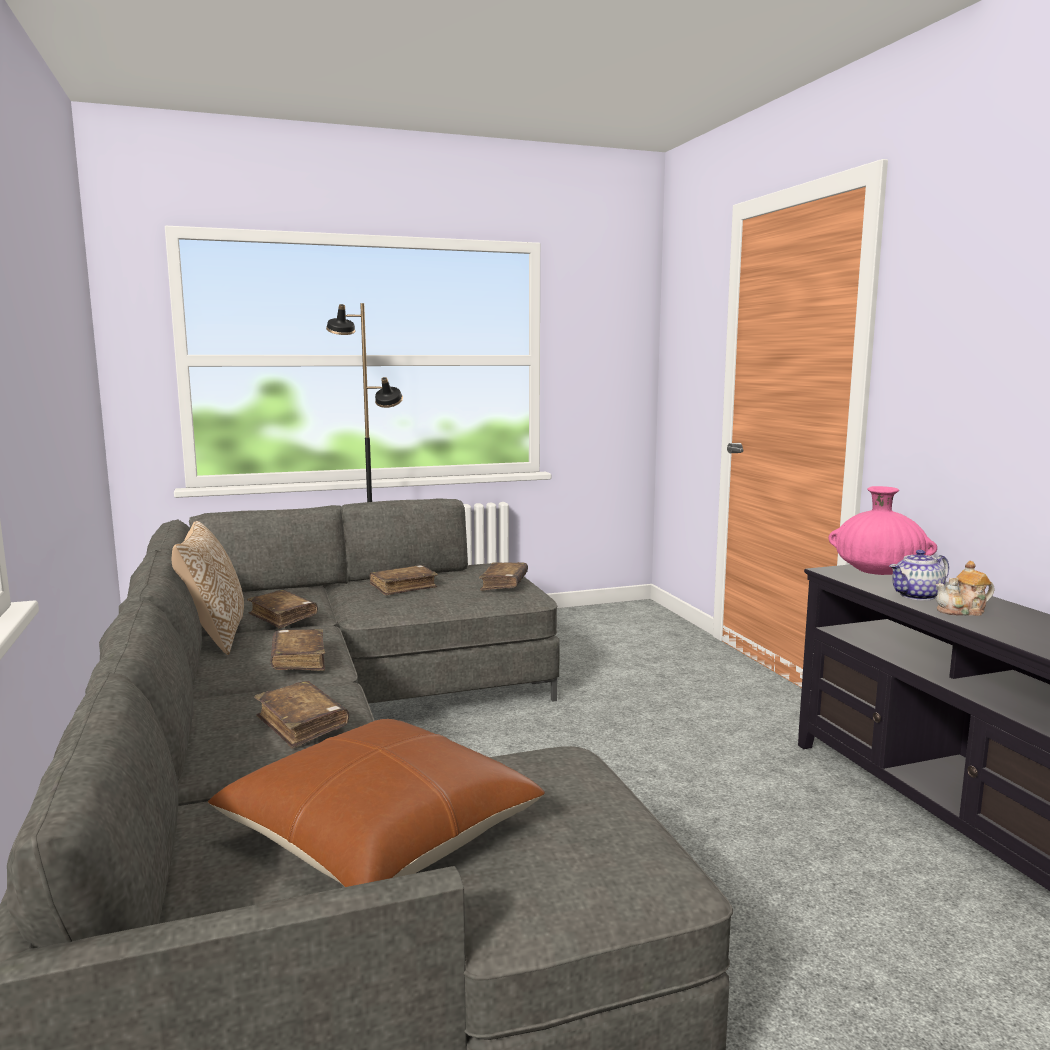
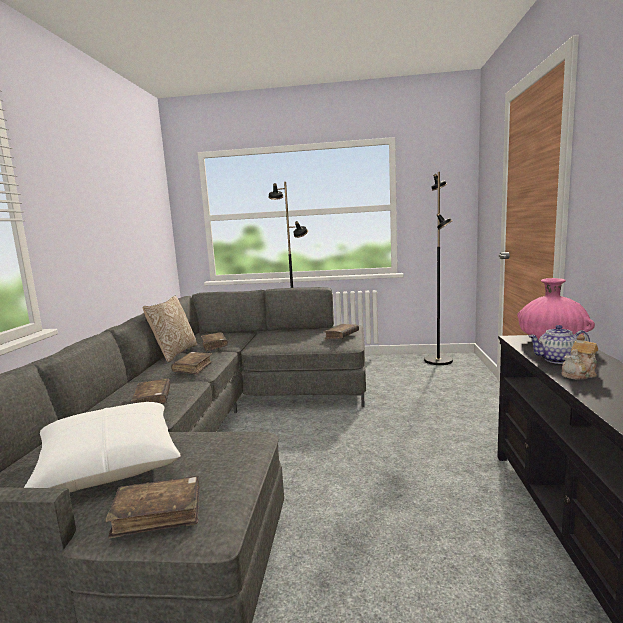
camera: 25 degrees right, 0 degrees up
brown pillow [208,719,545,887] -> white pillow [24,402,181,492]
brown book [370,565,438,596] -> brown book moved to [106,476,200,538]
teapot [936,561,995,616] -> teapot turned 45 degrees counterclockwise [561,334,598,380]
none -> black floor lamp [424,172,453,365]

